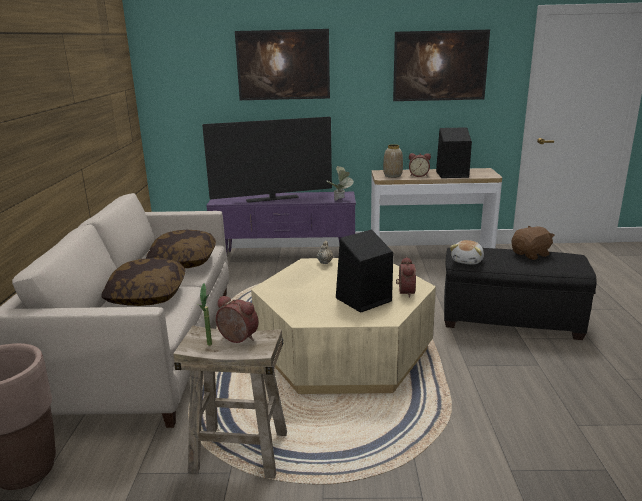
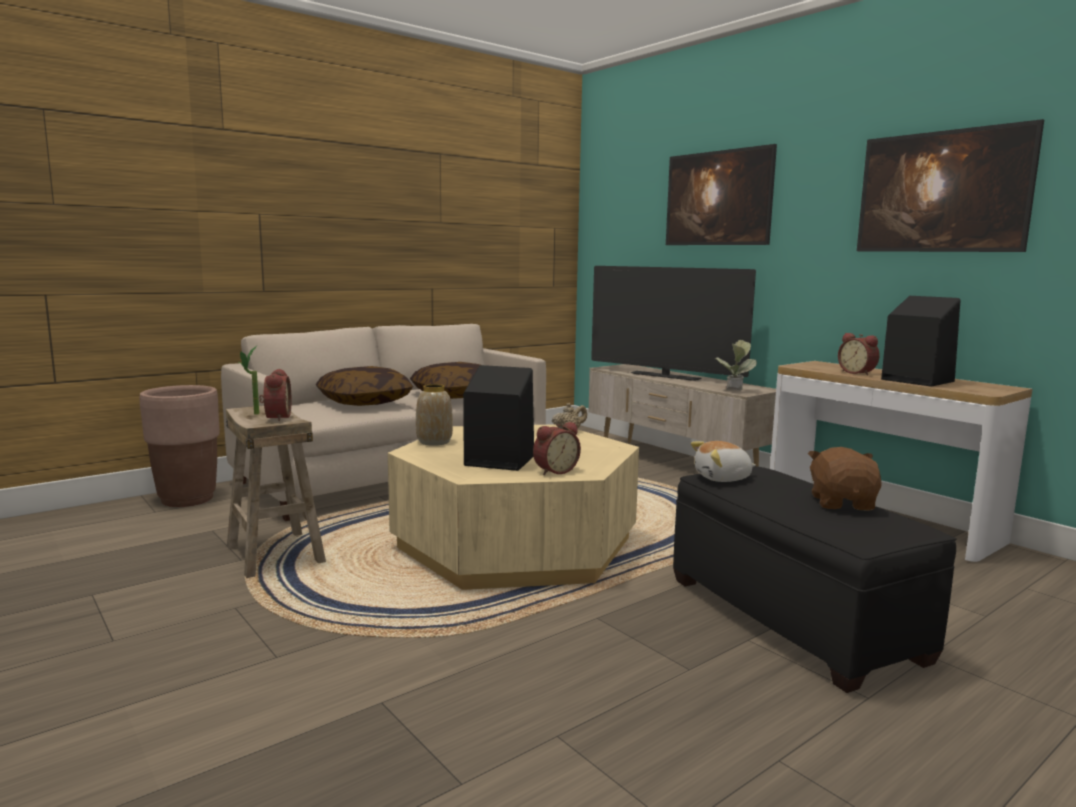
camera: 50 degrees right, 10 degrees down
purple tv stand [206,192,356,253] -> beige tv stand [588,364,776,467]
vase [383,144,403,178] -> vase moved to [416,384,453,446]
brown plush toy [511,226,555,260] -> brown plush toy turned 105 degrees counterclockwise [808,447,882,511]

